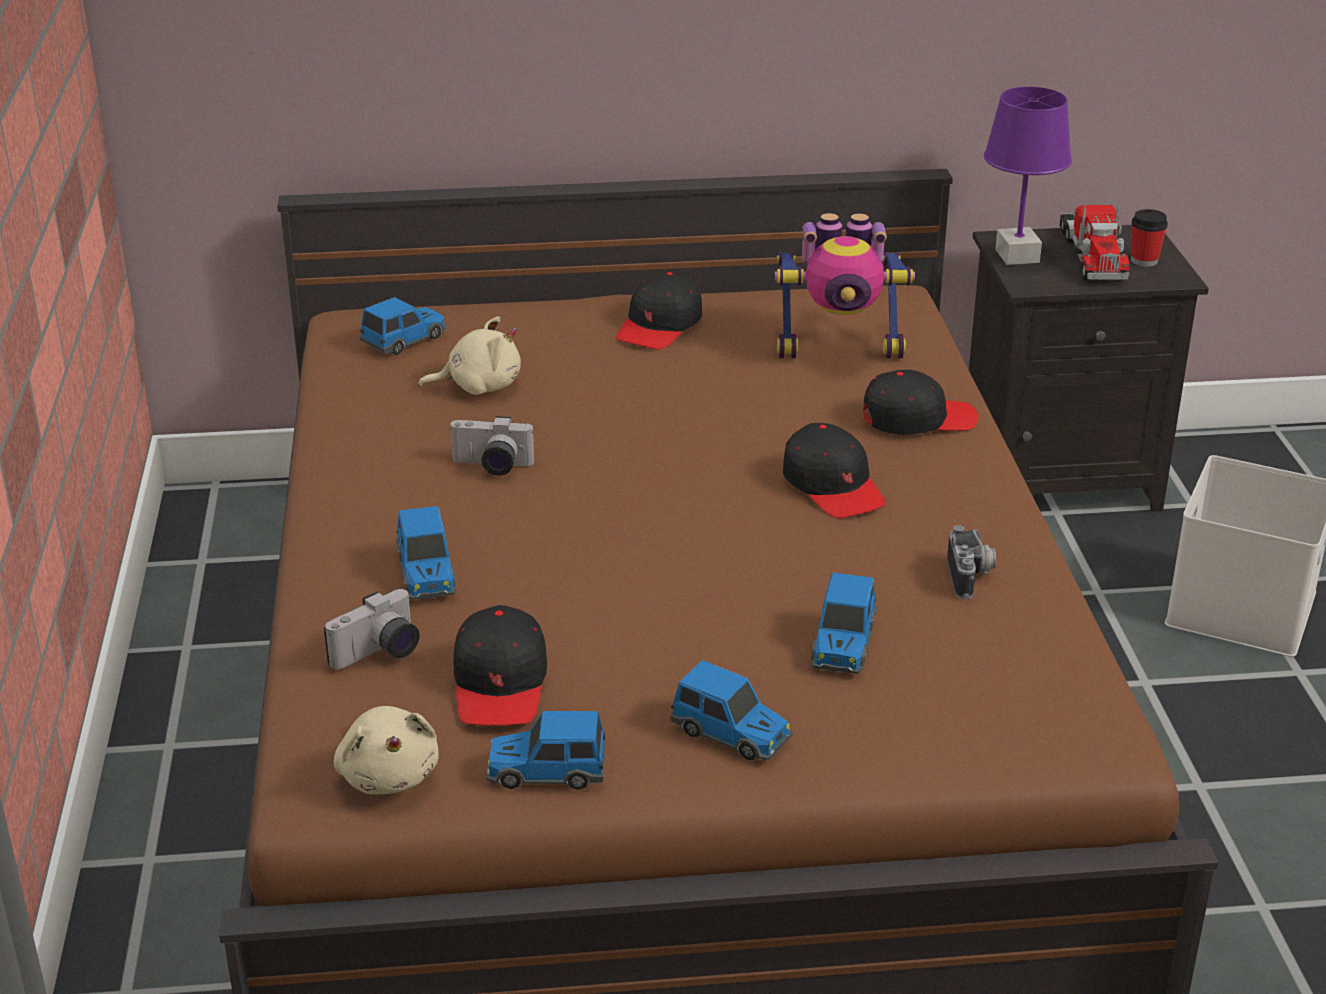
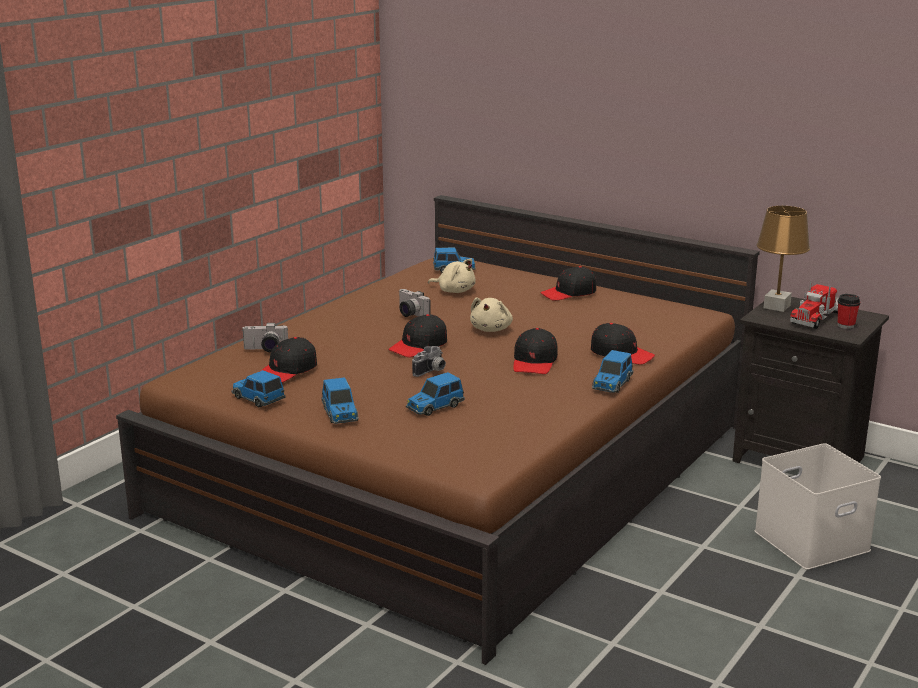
camera: 40 degrees right, 10 degrees down
beige plush toy [334,706,439,794] -> beige plush toy moved to [470,297,513,332]
toy car [396,506,456,600] -> toy car moved to [592,350,633,393]
toy robot [775,213,915,358] -> none
camera [947,525,996,599] -> camera moved to [412,346,446,377]
purple table lamp [984,87,1072,265] -> brown table lamp [757,206,810,312]
none -> black cap [388,314,447,357]

